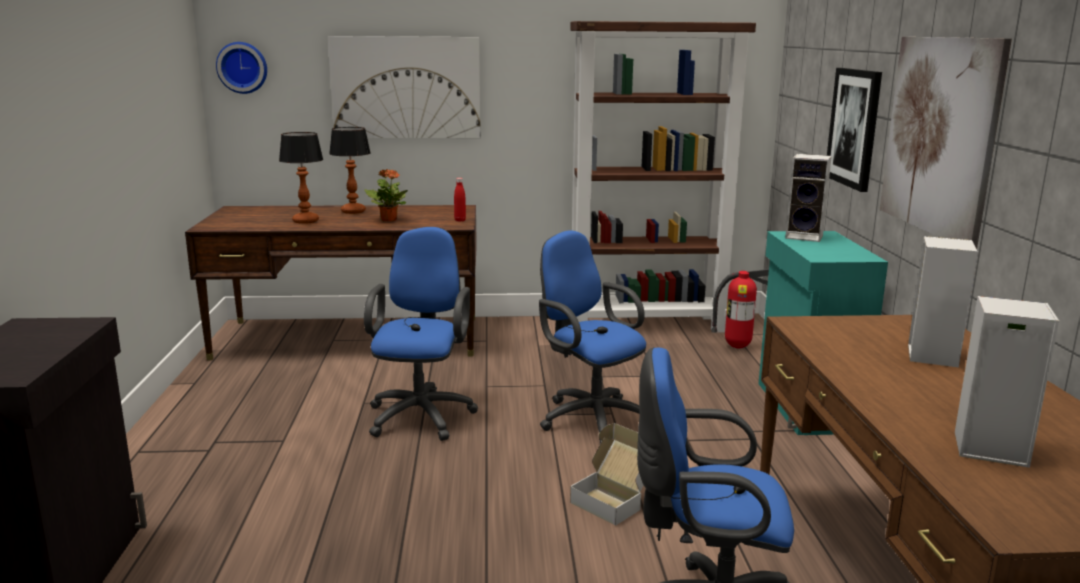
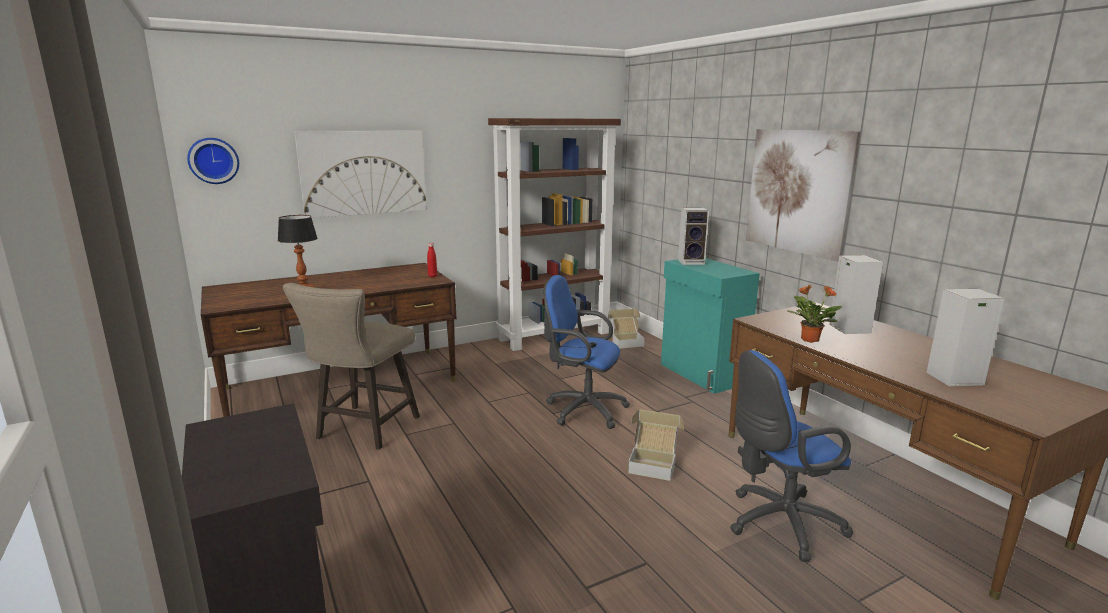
camera: 25 degrees left, 0 degrees up
table lamp [329,127,371,214] -> none
potted plant [364,169,408,221] -> potted plant moved to [787,285,842,343]
blue office chair [364,227,478,441] -> none
fire extinguisher [711,269,769,348] -> cardboard box [608,308,645,349]
picture [827,68,882,192] -> none
none -> beige stool [283,283,420,450]

